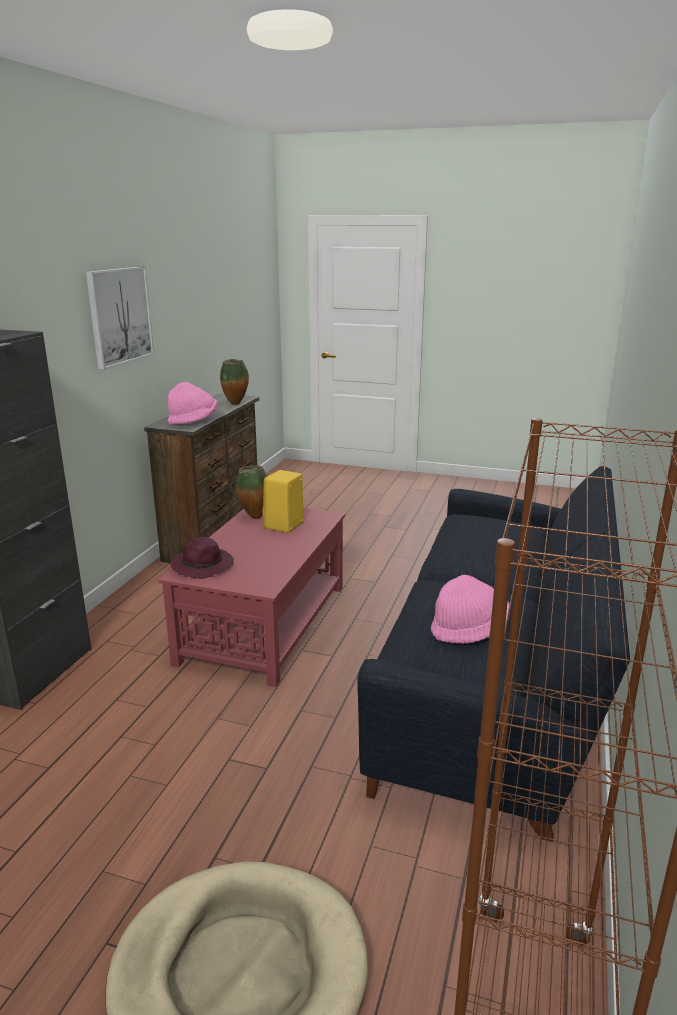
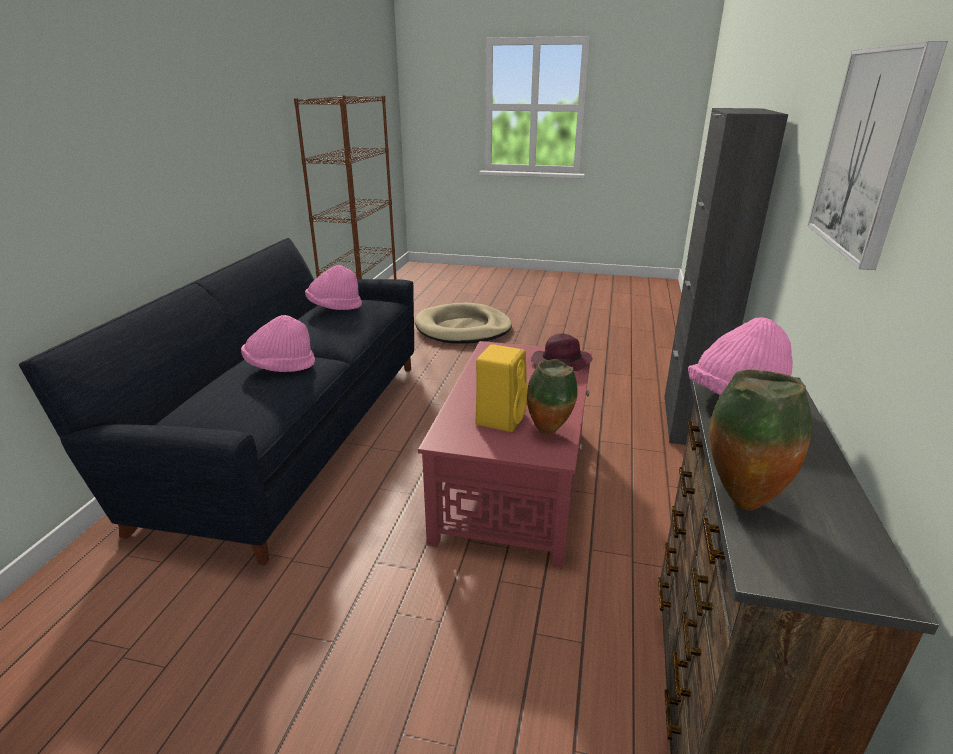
camera: 175 degrees right, 5 degrees up
none -> pink hat [241,315,315,372]

